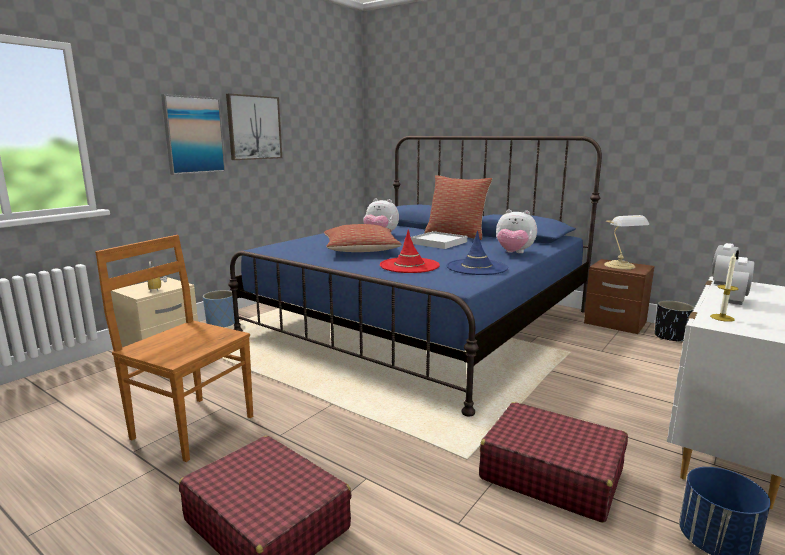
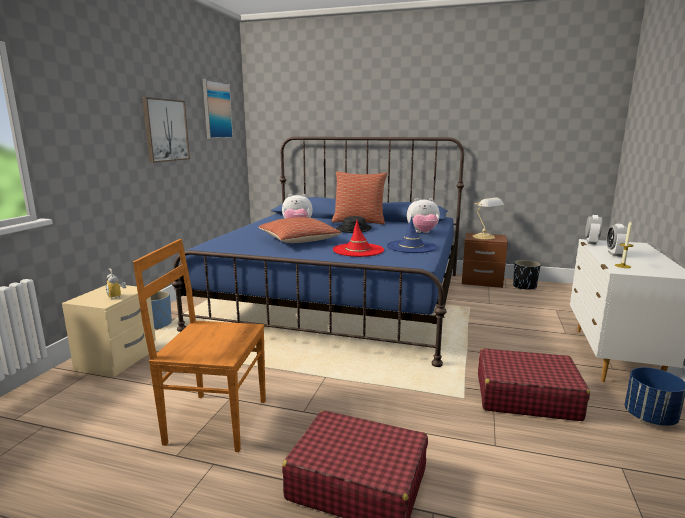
camera: 20 degrees left, 0 degrees up
picture [161,94,226,175] -> picture moved to [203,79,233,139]
white tray [411,231,467,249] -> black hat [336,216,372,233]

